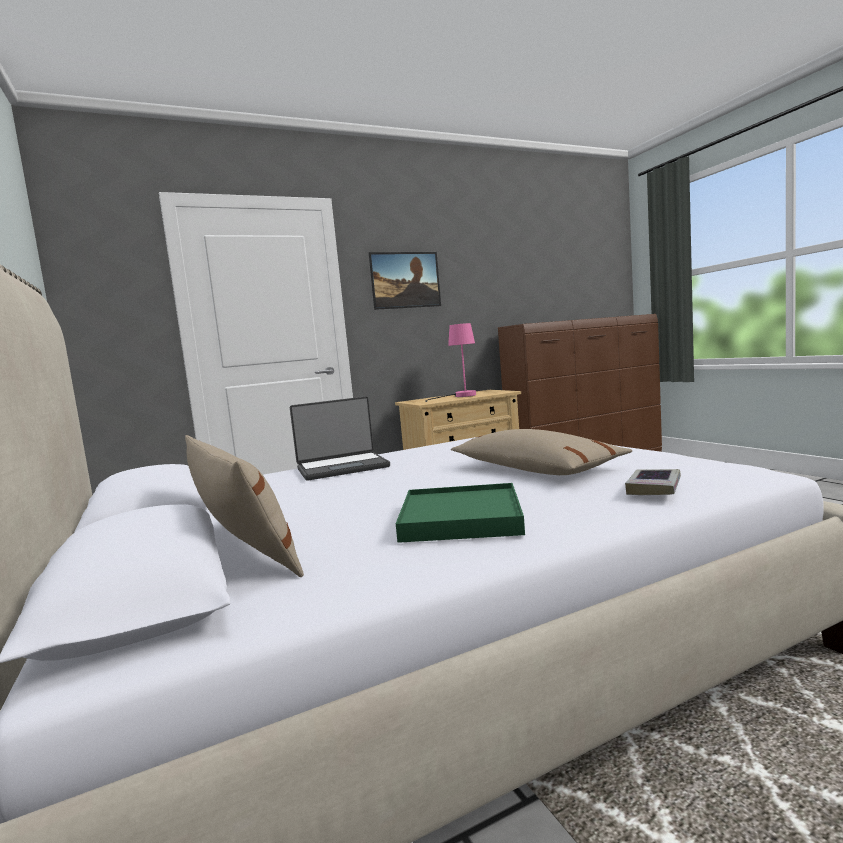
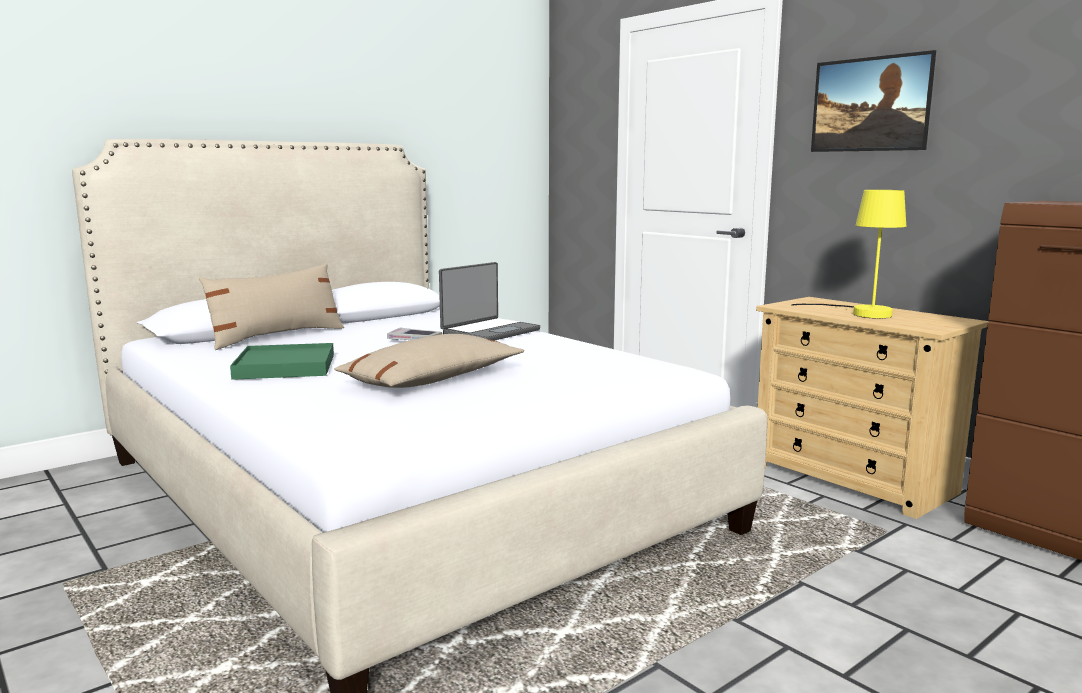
camera: 75 degrees right, 5 degrees up
laptop [290,396,390,481] -> laptop turned 105 degrees counterclockwise [439,262,540,341]
pink table lamp [425,323,476,402] -> yellow table lamp [791,190,906,319]
book [625,469,681,495] -> book moved to [387,328,442,340]

